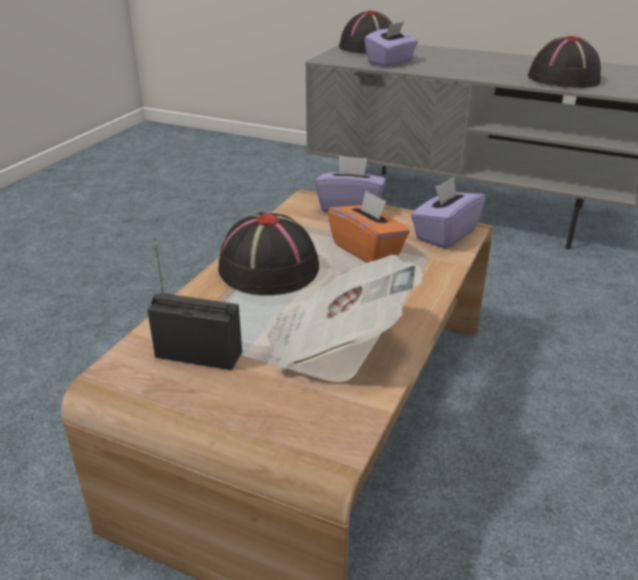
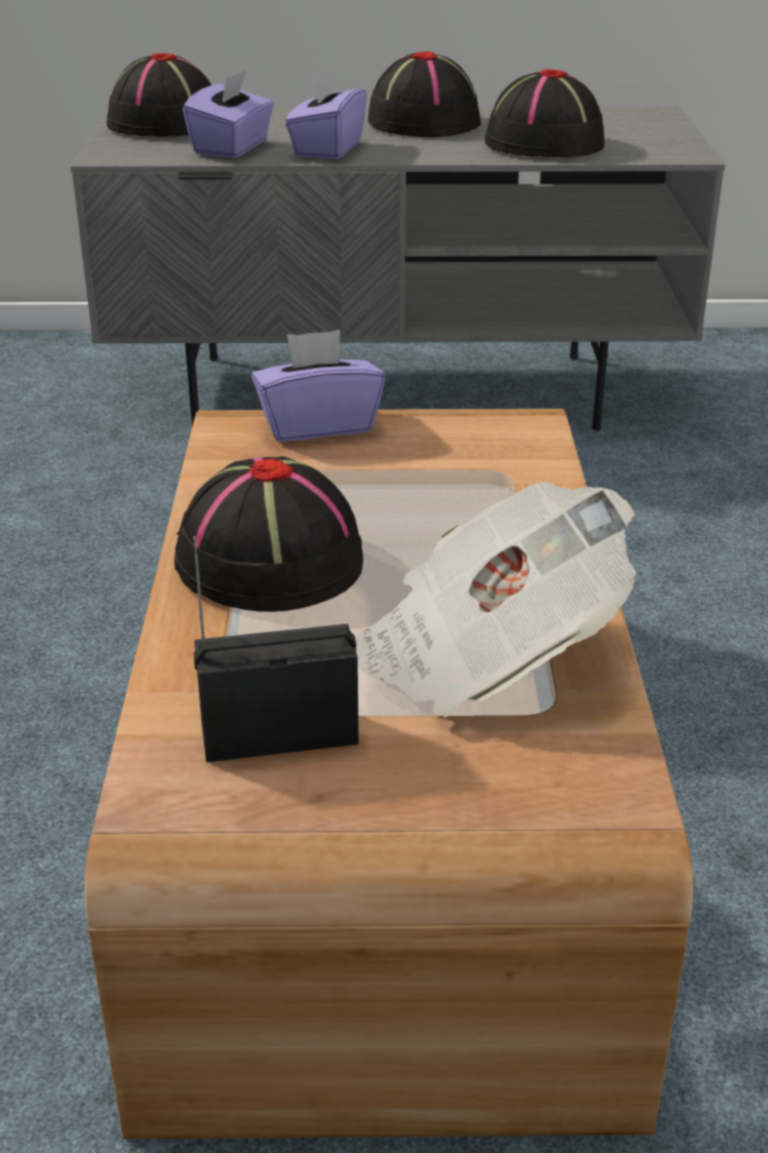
camera: 25 degrees left, 0 degrees up
orange tissue box [328,191,410,263] -> none
purple tissue box [411,177,486,249] -> purple tissue box moved to [285,69,367,160]
none -> black hat [368,51,481,137]

